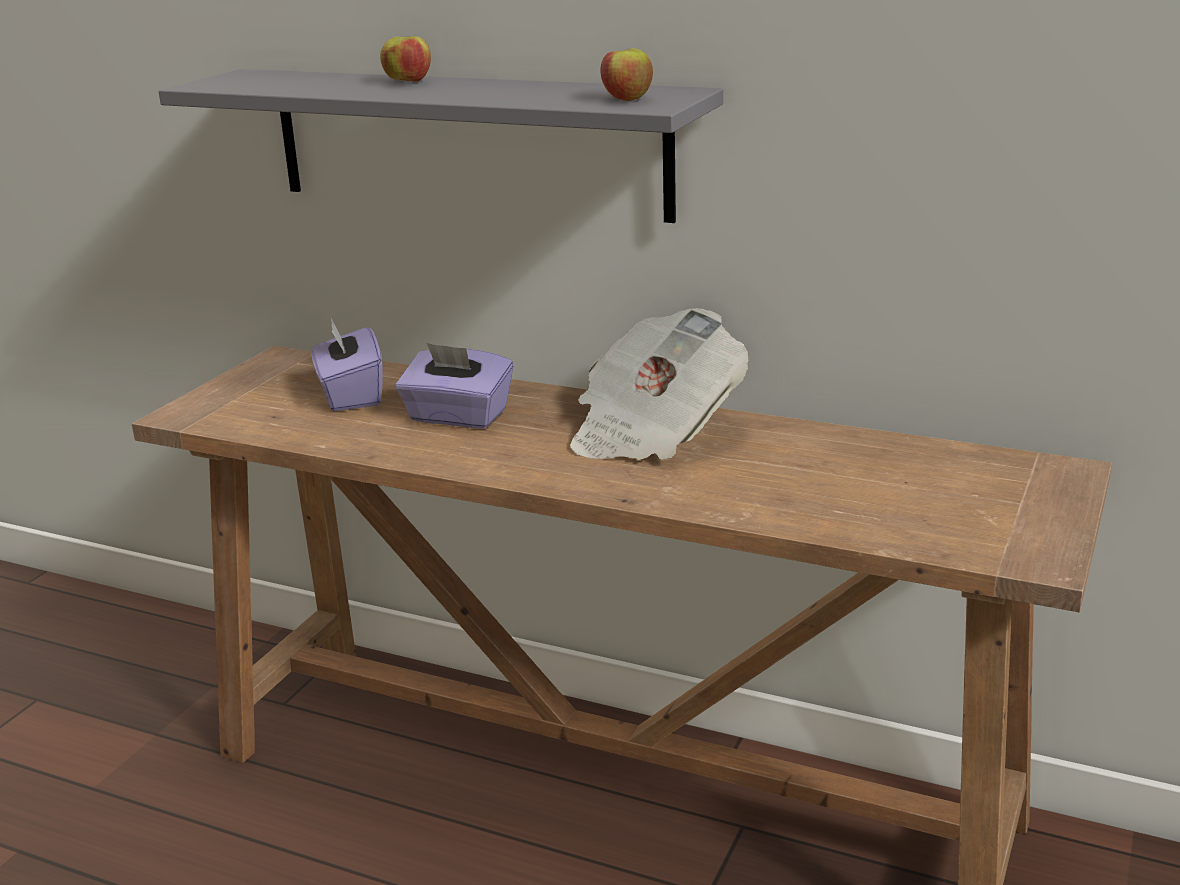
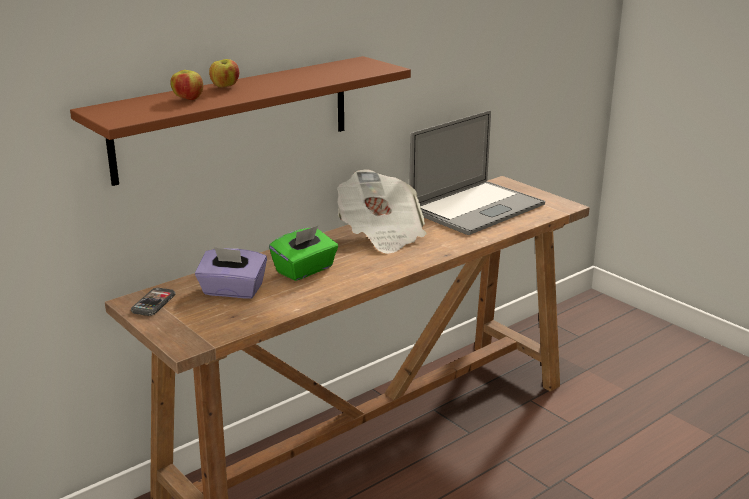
camera: 65 degrees left, 0 degrees up
grey shelf [158,69,723,223] -> brown shelf [70,56,411,186]
purple tissue box [396,343,514,429] -> green tissue box [269,225,338,281]
apple [600,48,653,101] -> apple moved to [170,70,203,100]
none -> phone [131,288,176,316]
none -> laptop [409,110,545,235]

